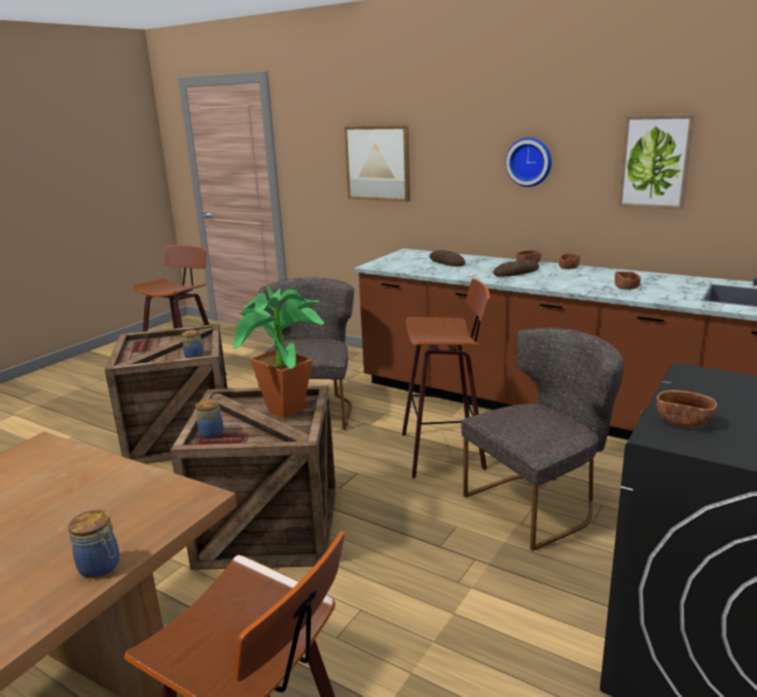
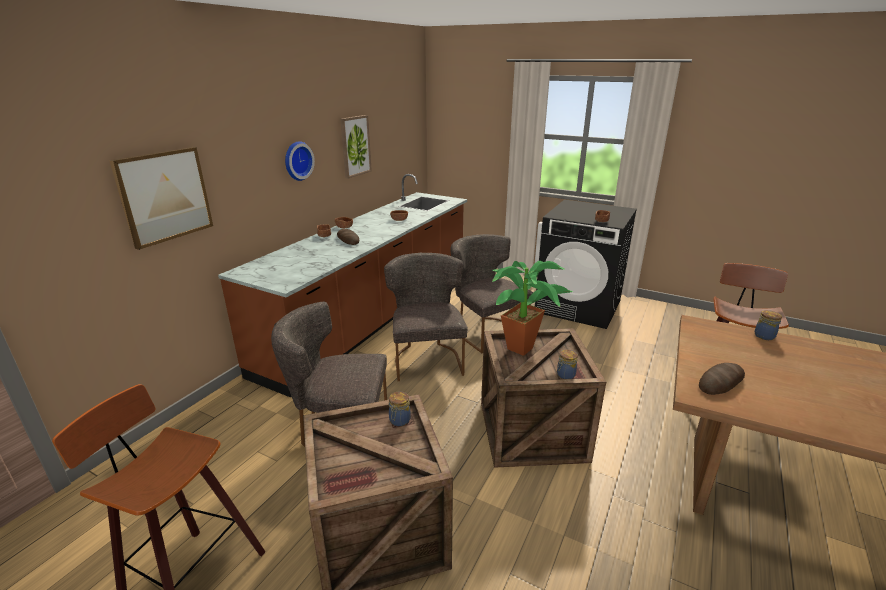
camera: 95 degrees left, 5 degrees up
stool [402,279,490,479] -> grey chair [384,252,468,381]
bread [430,250,465,266] -> bread moved to [699,363,745,395]

